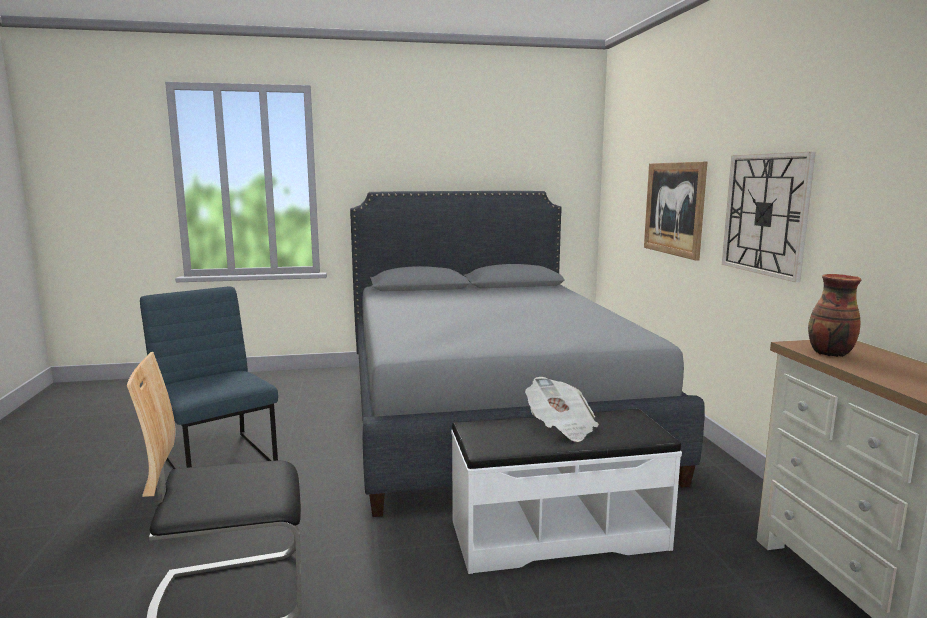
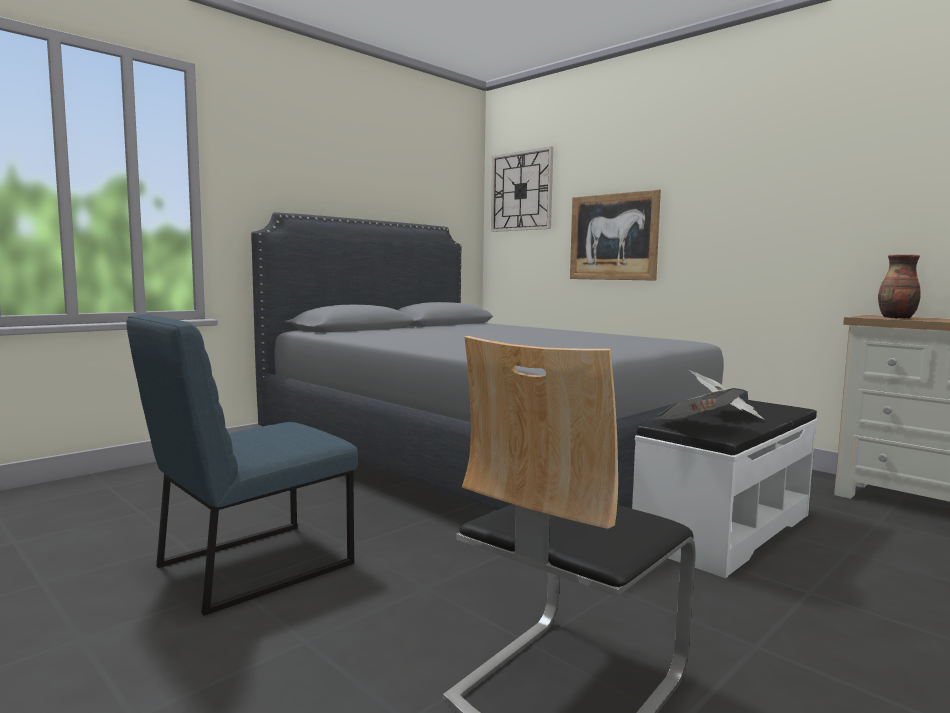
camera: 35 degrees left, 5 degrees down
blue chair [140,286,278,469] -> blue chair turned 60 degrees counterclockwise [126,314,358,616]
wall clock [722,152,816,282] -> wall clock moved to [491,146,553,232]
none -> newspaper [656,388,743,419]

